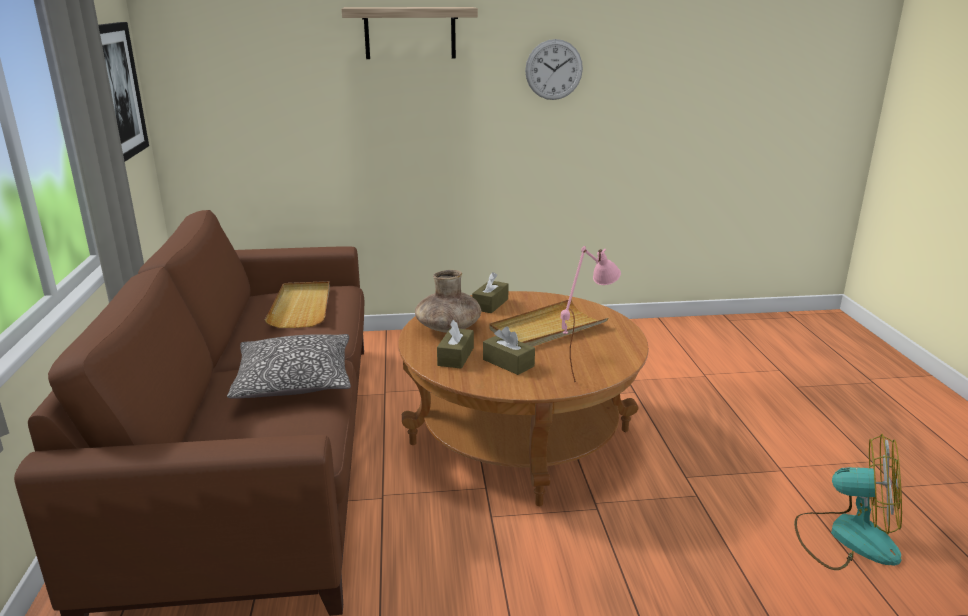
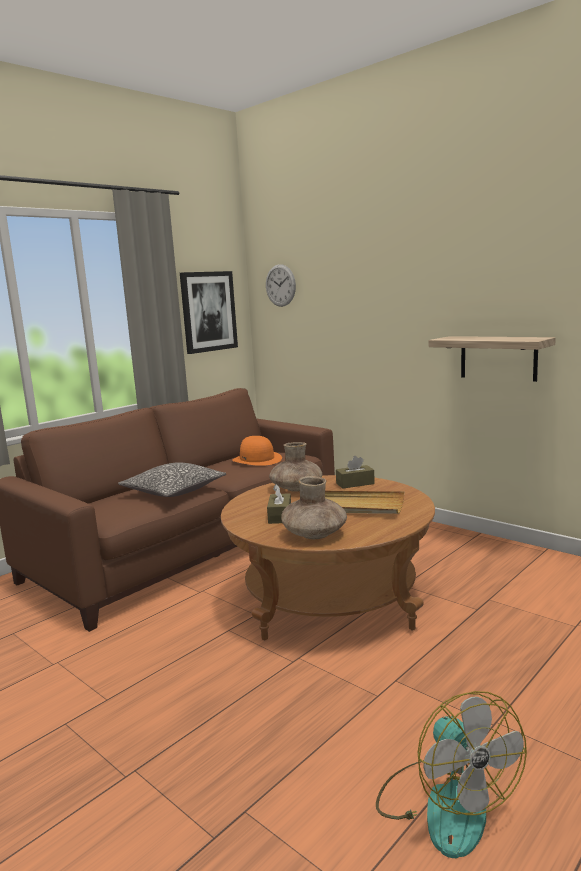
camera: 50 degrees right, 10 degrees down
beige tray [265,281,330,328] -> orange hat [232,436,282,466]
shelf [342,7,478,59] -> shelf moved to [429,336,556,382]
brown tissue box [437,319,474,369] -> none
wall clock [525,39,583,100] -> wall clock moved to [266,264,296,307]
pink table lamp [561,246,621,382] -> brown vase [281,476,347,539]

